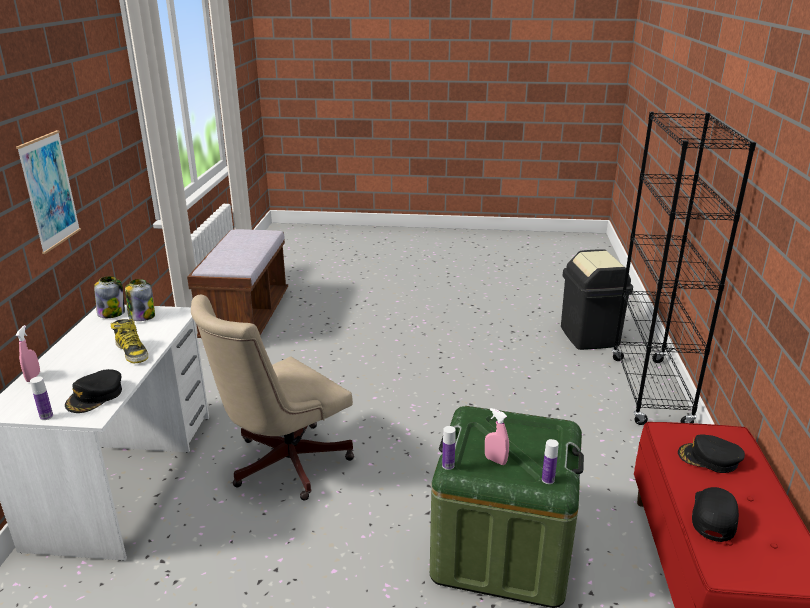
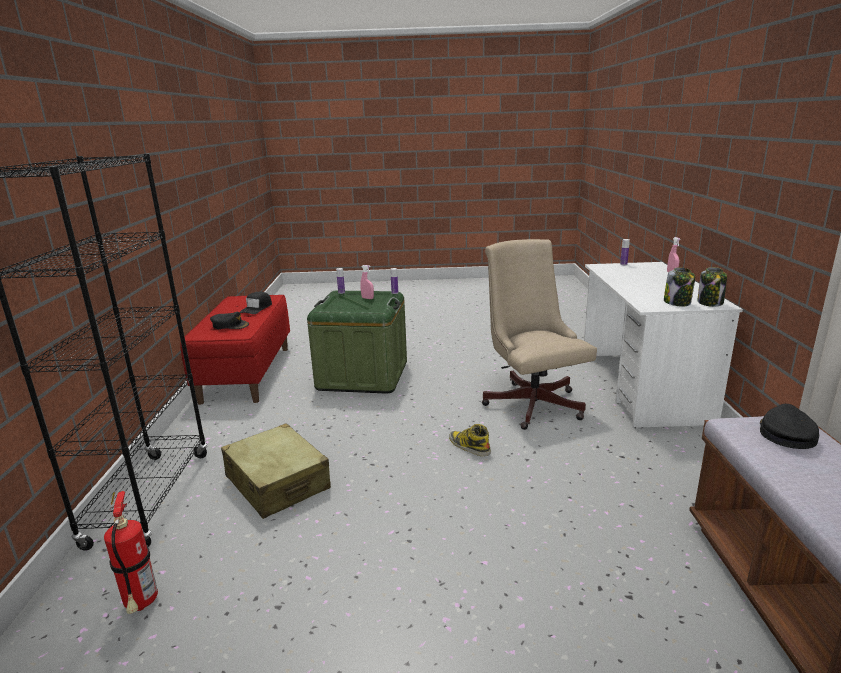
camera: 175 degrees right, 5 degrees down
picture [16,130,81,254] -> none
black cap [65,369,122,413] -> black cap moved to [760,404,819,449]
boot [111,319,148,363] -> boot moved to [449,424,491,456]
beige office chair [191,295,354,501] -> beige office chair turned 60 degrees counterclockwise [482,239,597,430]
black trash can [561,249,633,350] -> fire extinguisher [104,491,158,614]
none -> beige suitcase [221,423,331,519]

